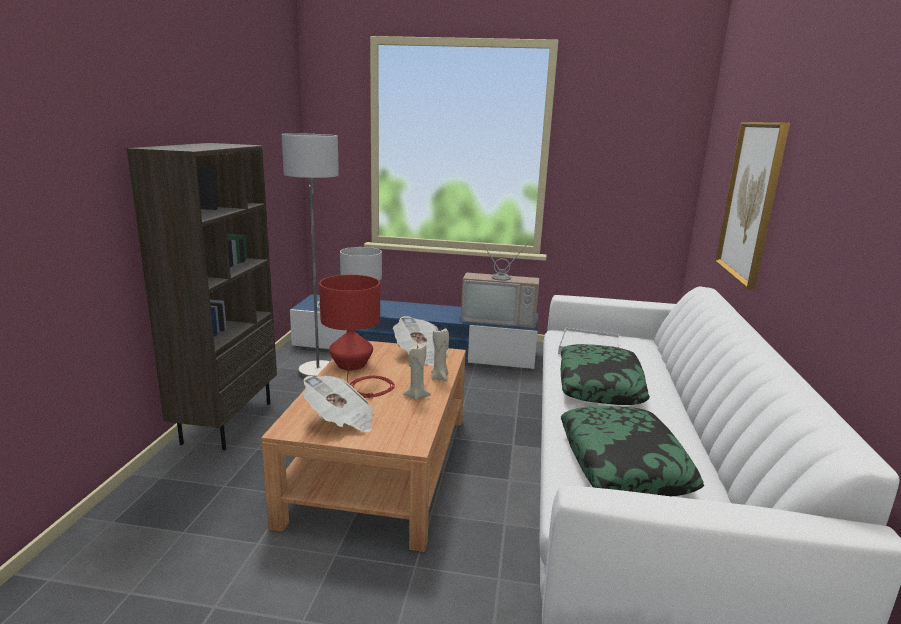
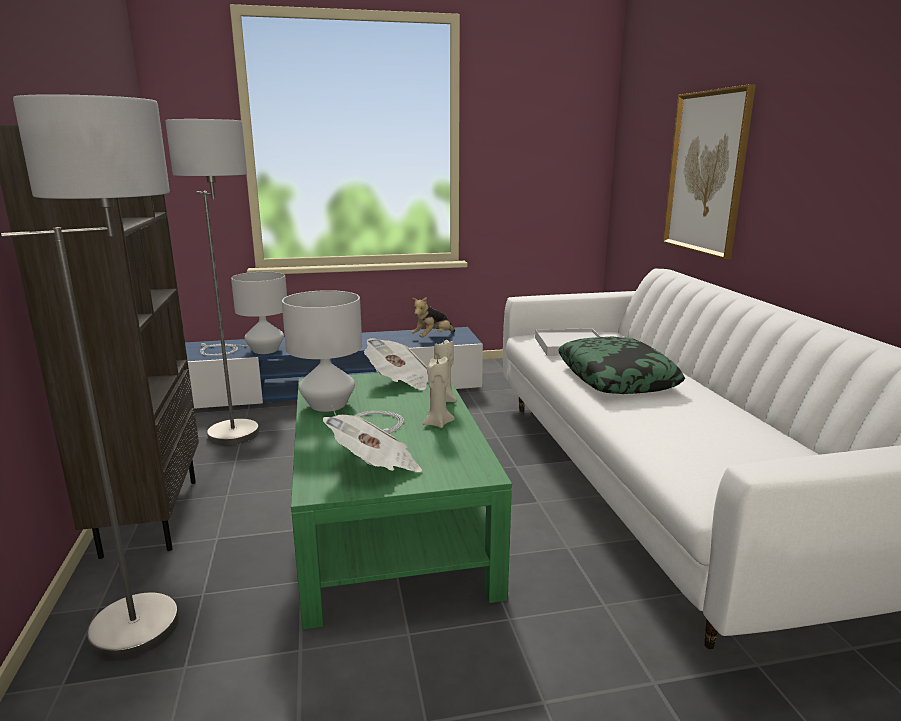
camera: 20 degrees left, 0 degrees up
brown coffee table [261,341,466,552] -> green coffee table [291,373,512,630]
red table lamp [319,275,395,399] -> white table lamp [282,290,404,434]
television [461,239,539,328] -> plush toy [411,297,455,337]
pillow [561,406,704,496] -> none
none -> grey floor lamp [1,94,179,660]

